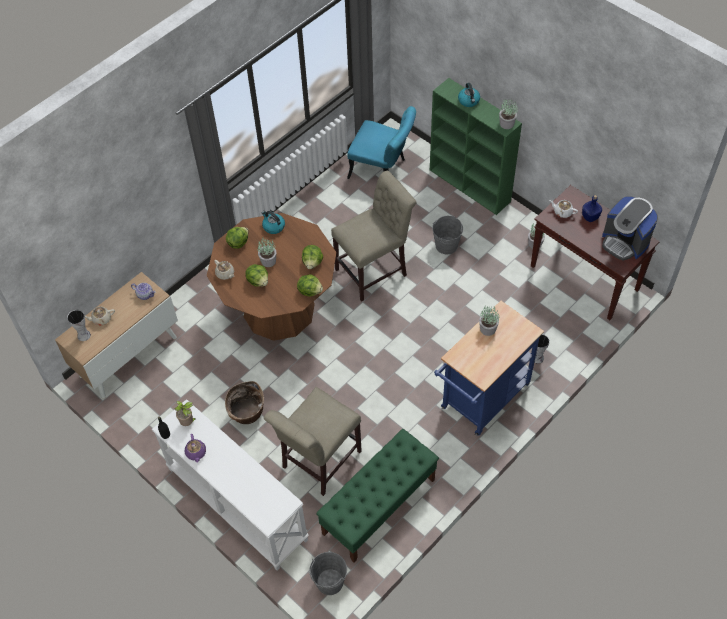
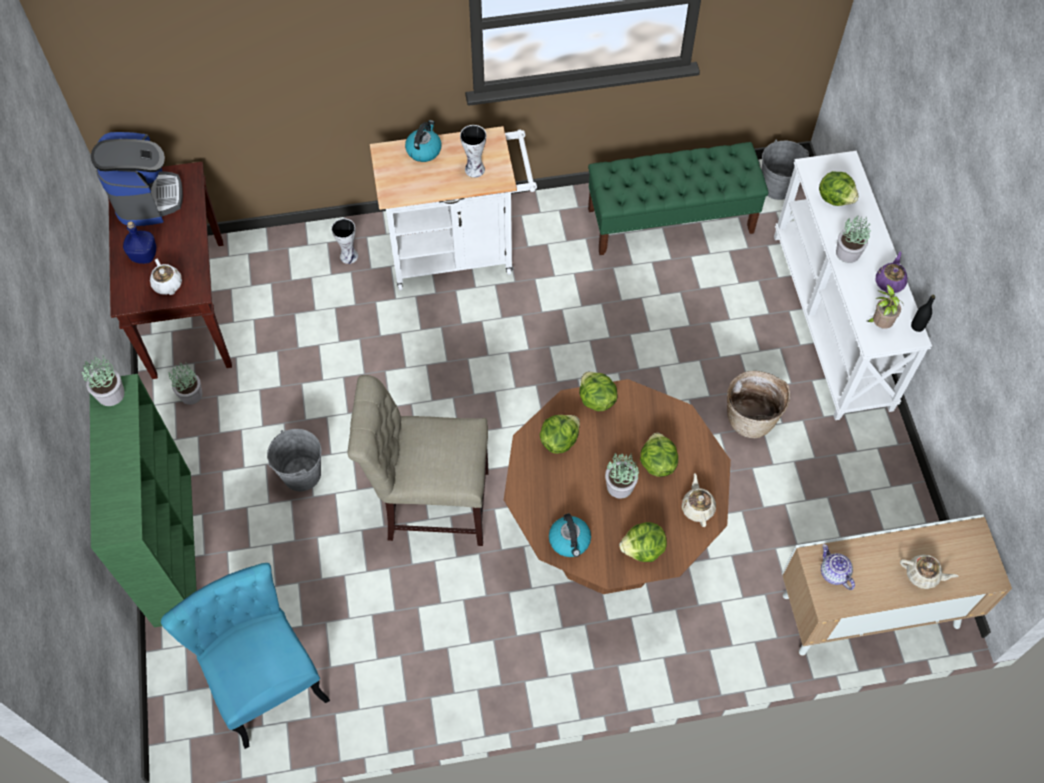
camera: 145 degrees left, 5 degrees up
vase [67,310,91,341] -> vase moved to [460,125,486,178]
beige chair [264,387,362,496] -> none
blue cart [434,301,544,436] -> white cart [370,126,537,290]
kettle [458,83,480,107] -> kettle moved to [405,120,442,162]
potted plant [479,306,499,336] -> potted plant moved to [836,216,871,263]
none -> lettuce [819,171,859,206]

